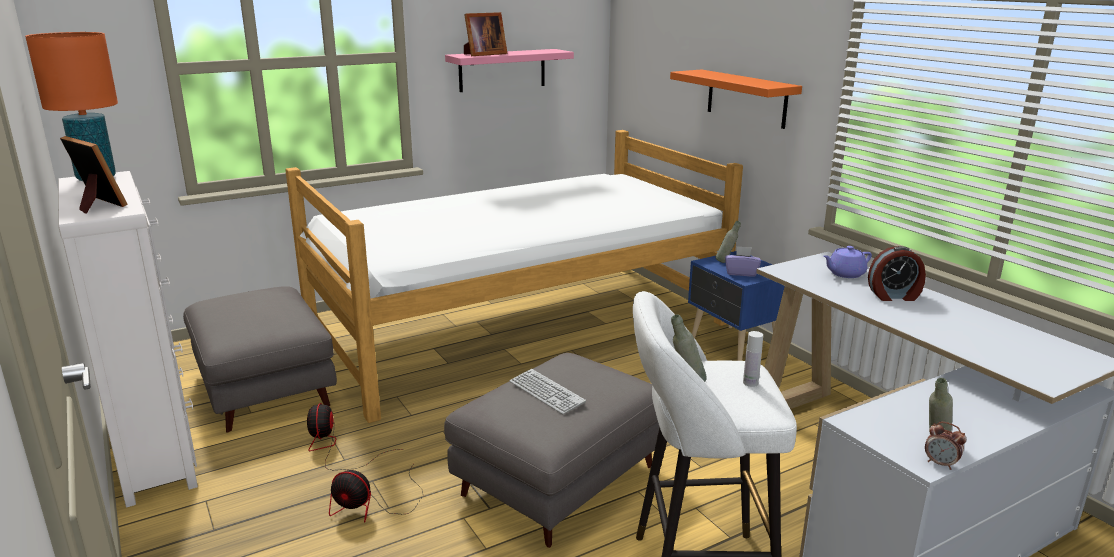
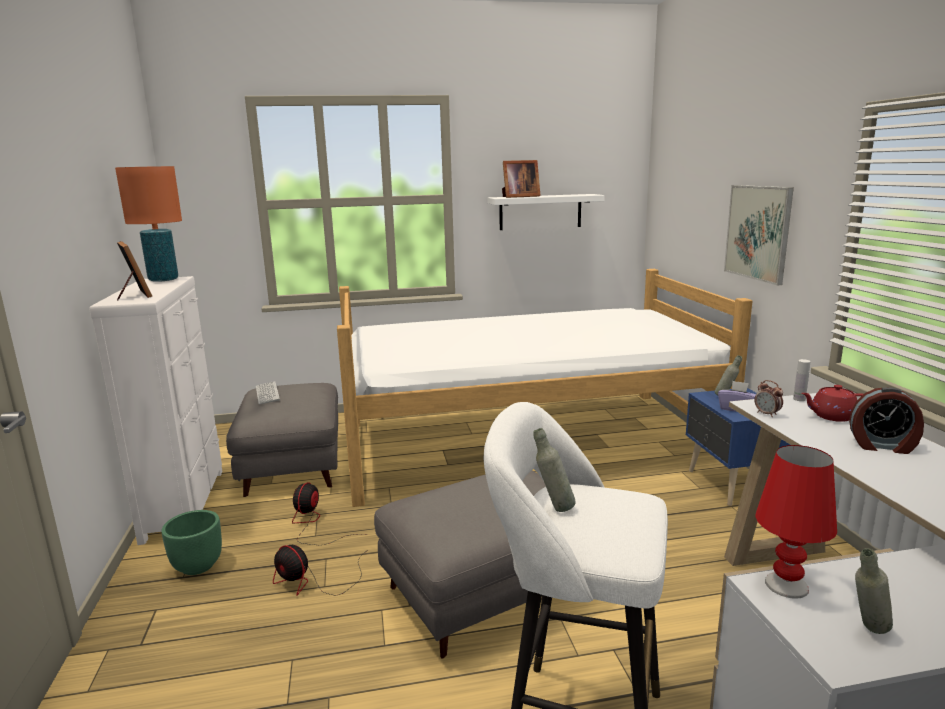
camera: 20 degrees right, 5 degrees down
pink shelf [445,49,574,92] -> white shelf [487,194,605,230]
keyboard [510,369,586,414] -> keyboard moved to [256,382,280,405]
orange shelf [670,69,802,129] -> picture [724,185,794,286]
white bottle [743,331,763,387] -> white bottle moved to [793,359,810,401]
purple teapot [823,246,872,278] -> red teapot [802,385,863,422]
alarm clock [925,422,966,470] -> alarm clock moved to [754,380,783,417]
none -> green planter [161,510,222,575]
none -> red table lamp [755,445,837,599]

